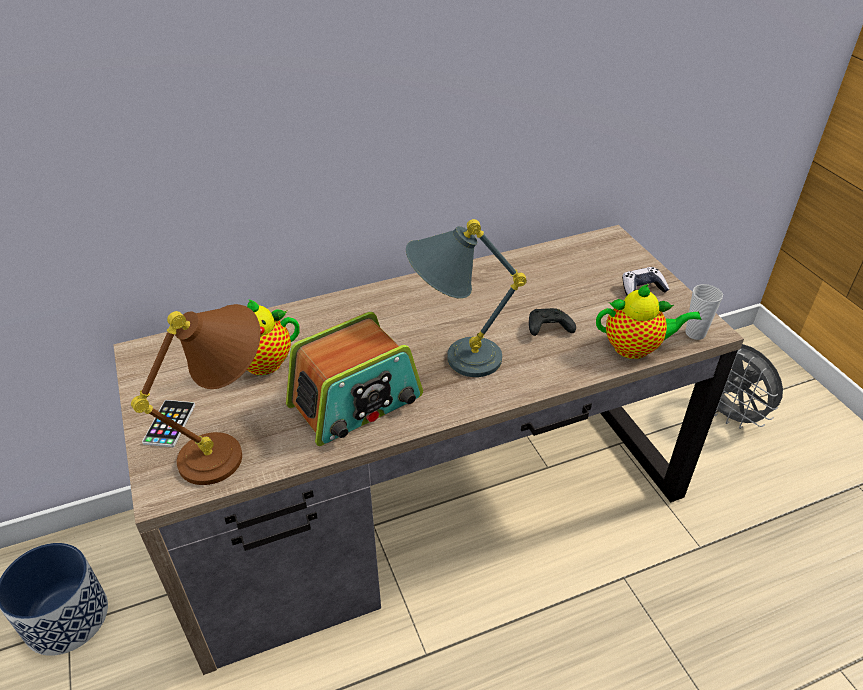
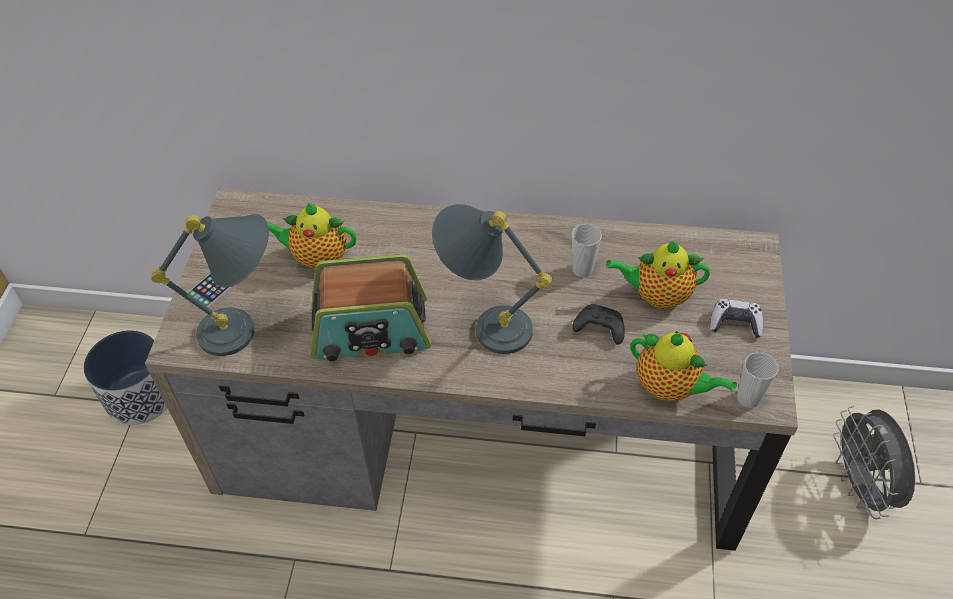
camera: 30 degrees right, 10 degrees up
brown table lamp [131,304,261,485] -> grey table lamp [151,214,269,356]
none -> cup [572,224,602,277]
none -> teapot [606,240,710,309]

